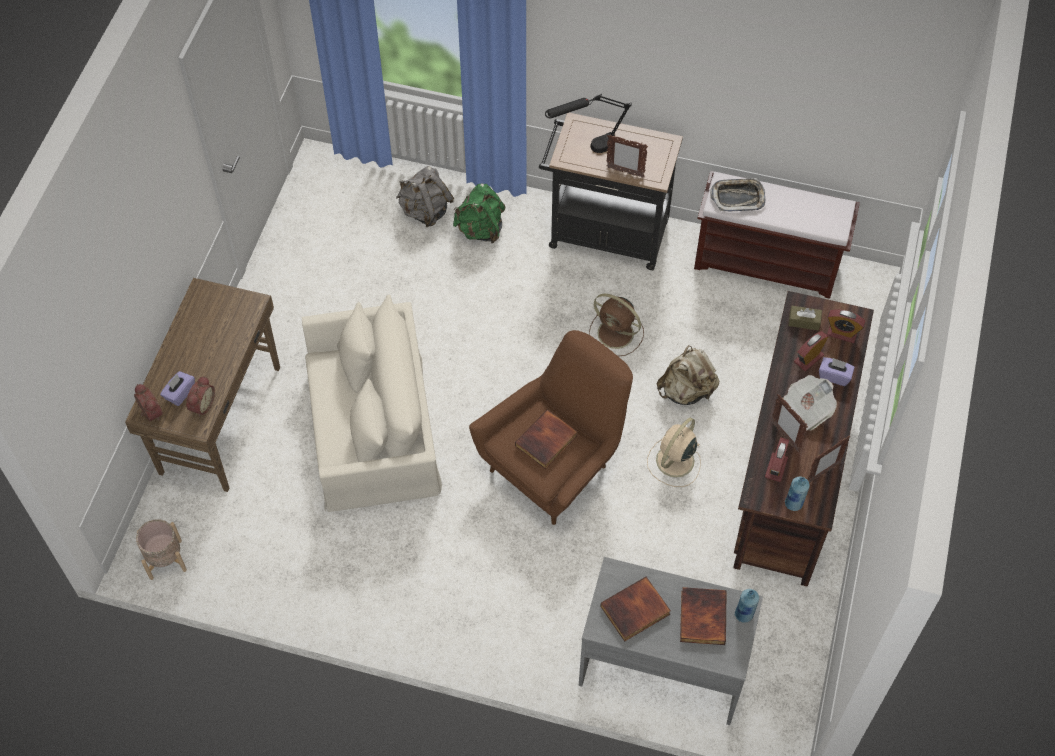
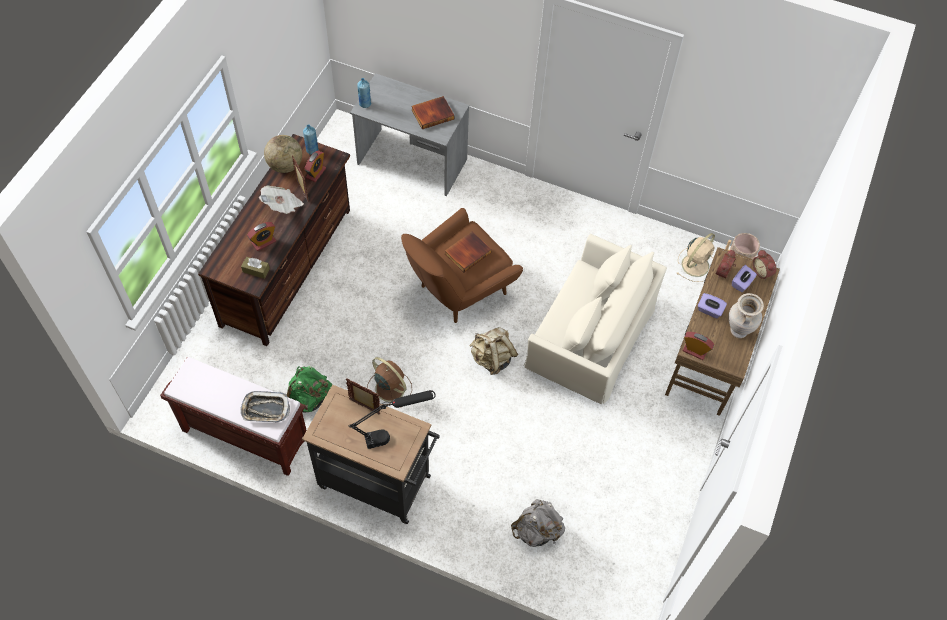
camera: 175 degrees left, 0 degrees up
beige armchair [302,295,442,512] -> beige armchair turned 150 degrees counterclockwise [524,234,667,404]
green backpack [453,184,505,244] -> green backpack moved to [287,366,332,412]
beige fan [647,418,701,487] -> beige fan moved to [677,233,715,282]
beige backpack [656,345,719,405] -> beige backpack moved to [470,327,518,375]
book [680,587,727,645] -> none
picture frame [808,436,850,483] -> globe [264,135,302,173]
purple tissue box [819,357,855,386] -> purple tissue box moved to [698,293,727,318]
alarm clock [827,309,865,343] -> alarm clock moved to [682,332,714,360]
none -> beige vase [728,293,764,338]

